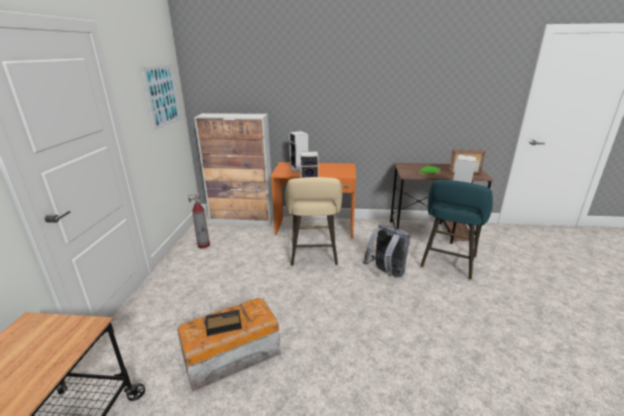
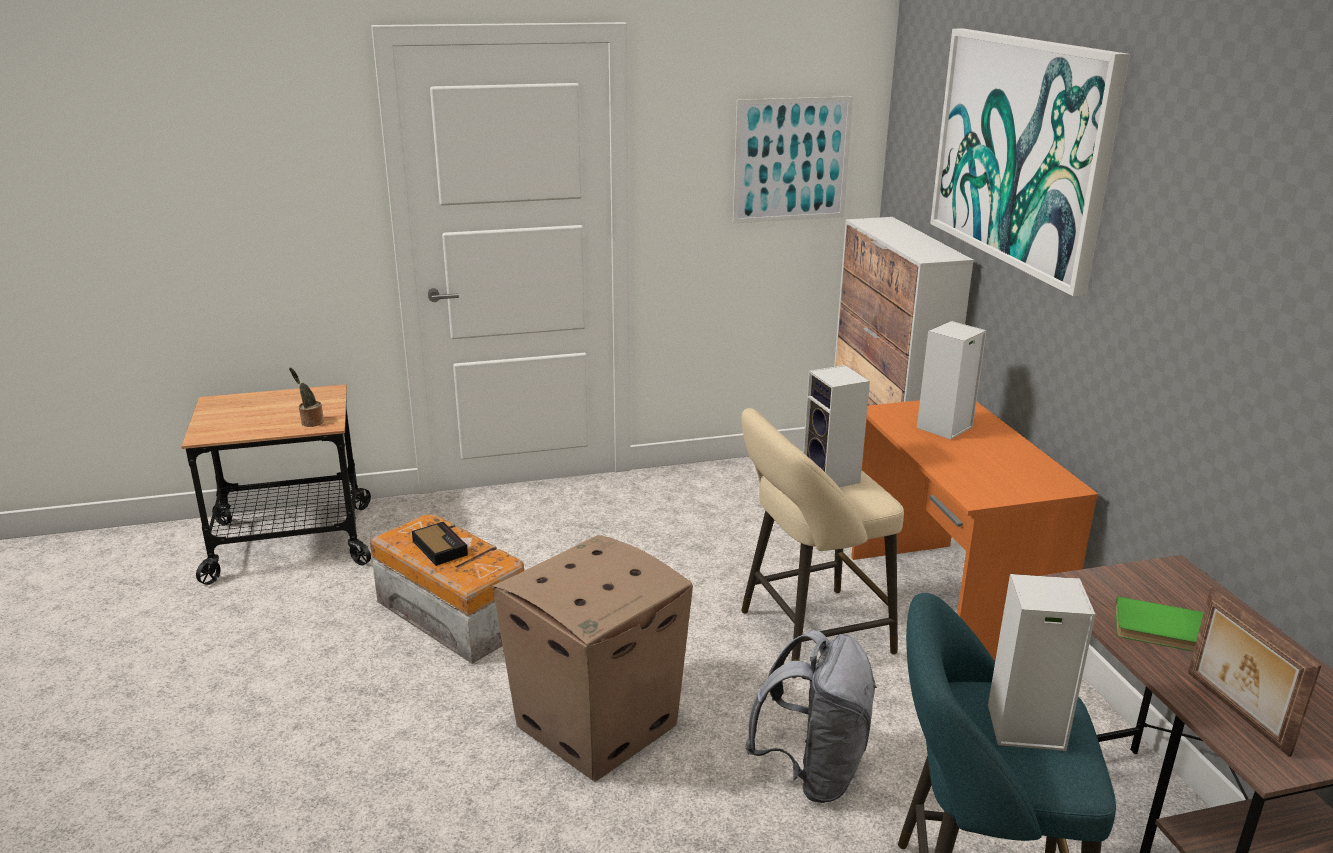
camera: 70 degrees right, 0 degrees up
fire extinguisher [188,194,210,249] -> none
none -> potted plant [289,368,324,427]
none -> cardboard box [492,535,693,782]
none -> picture [930,29,1130,296]

